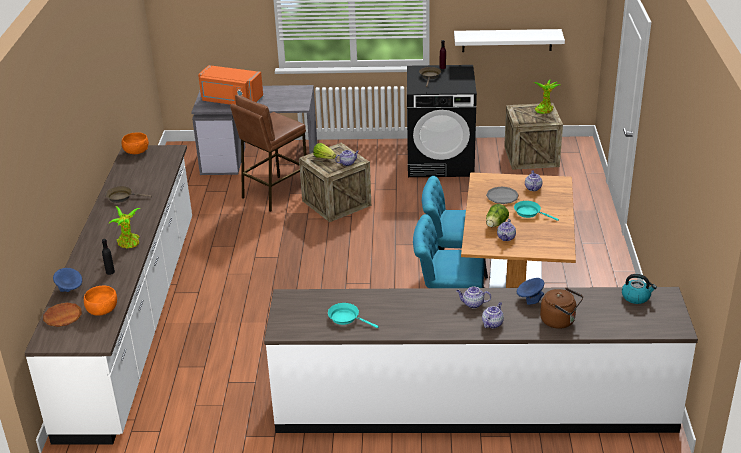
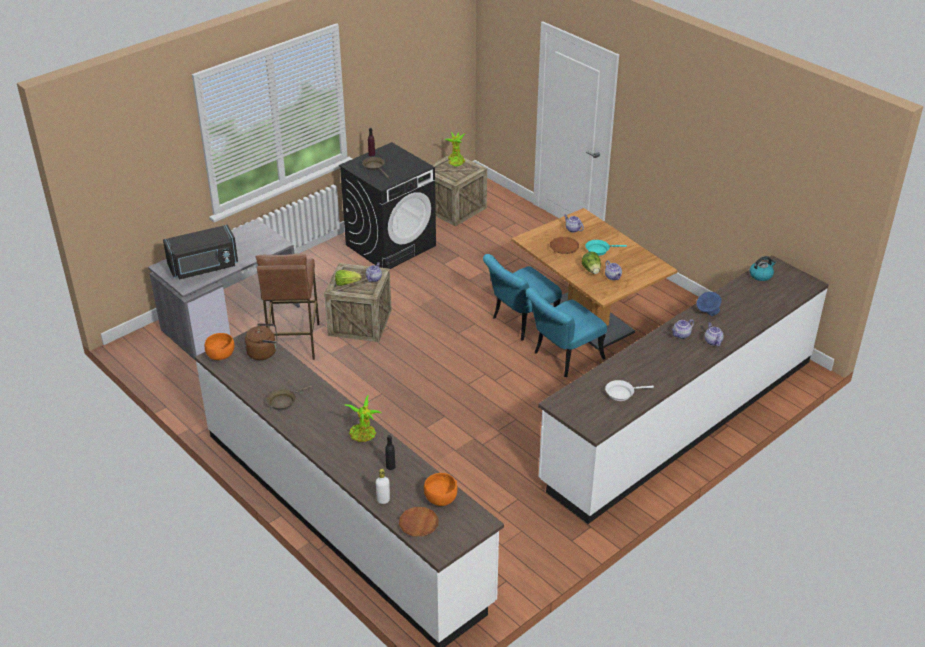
camera: 45 degrees left, 5 degrees up
blue bowl [53,268,82,292] -> white bottle [376,469,390,504]
orange microwave [198,65,263,105] -> black microwave [163,225,238,279]
turquoise frying pan [328,303,379,328] -> white frying pan [605,380,654,401]
white shelf [454,29,565,52] -> none
grey plate [486,186,519,204] -> brown plate [550,237,579,254]
brown kettle [540,287,583,329] -> brown kettle moved to [245,323,277,360]

